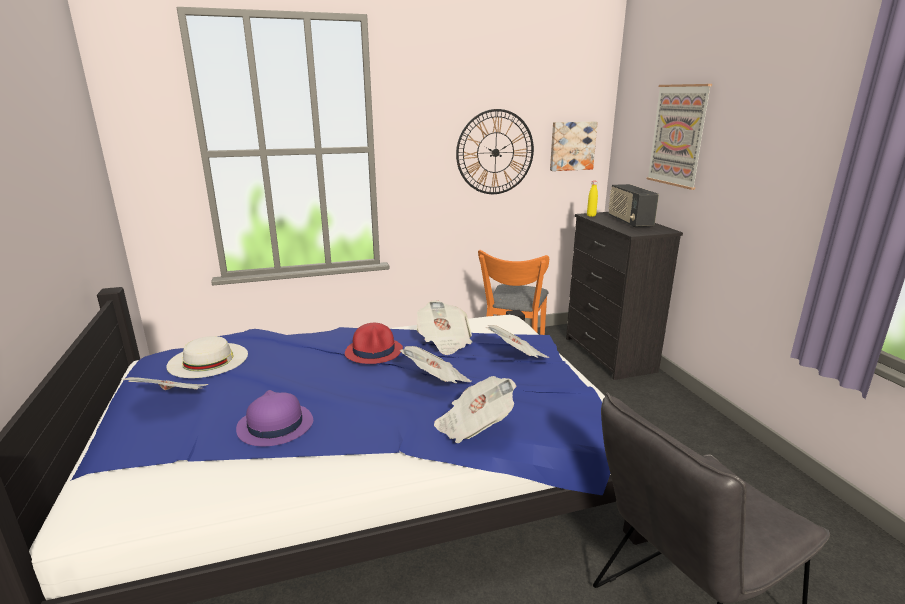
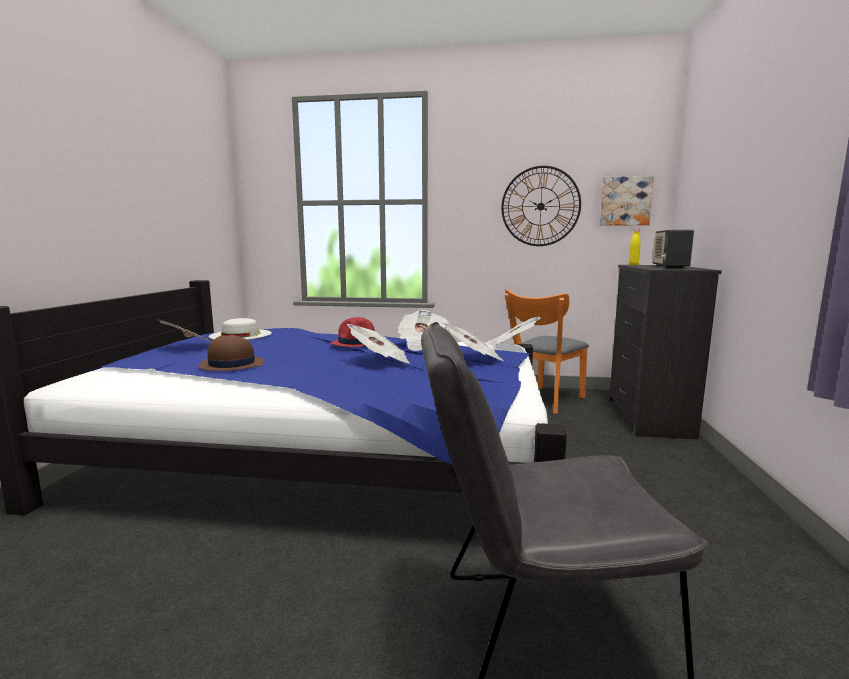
camera: 25 degrees right, 10 degrees down
purple hat [236,390,313,446] -> brown hat [199,334,264,371]
newspaper [434,376,517,443] -> newspaper moved to [487,317,541,346]
picture [647,84,712,190] -> none

